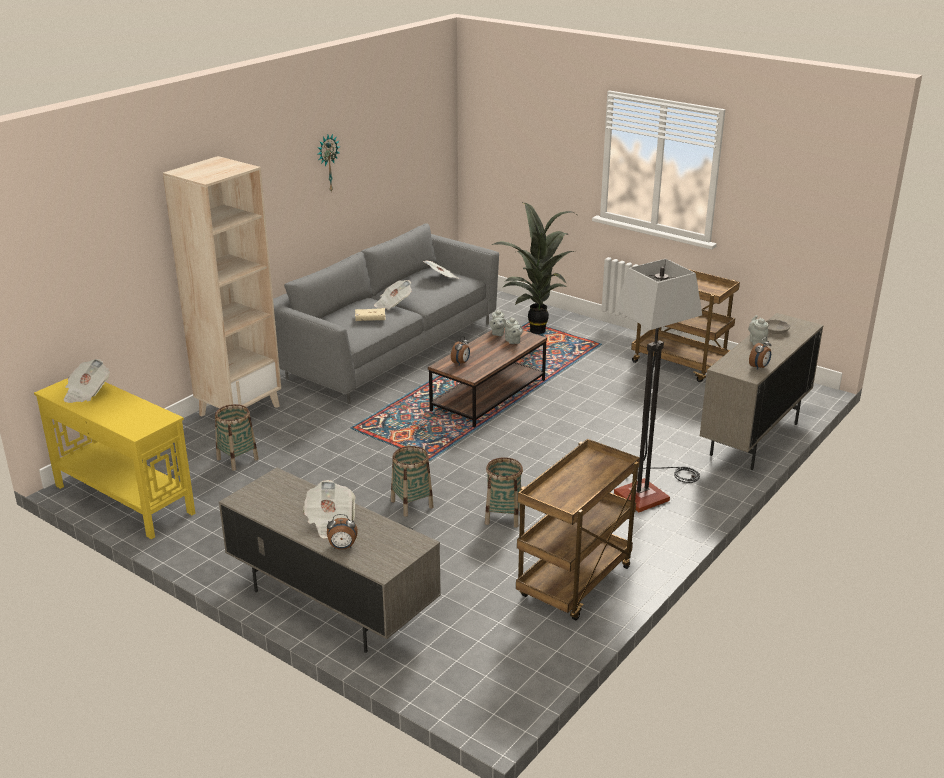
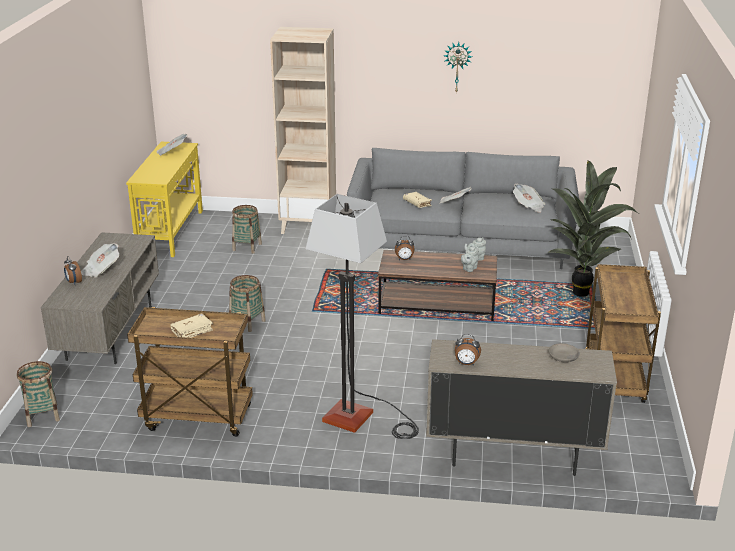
camera: 60 degrees right, 0 degrees up
basket [485,457,523,528] -> basket moved to [17,361,60,427]
grey teapot [748,315,769,345] -> none
none -> beige book [171,313,213,338]

